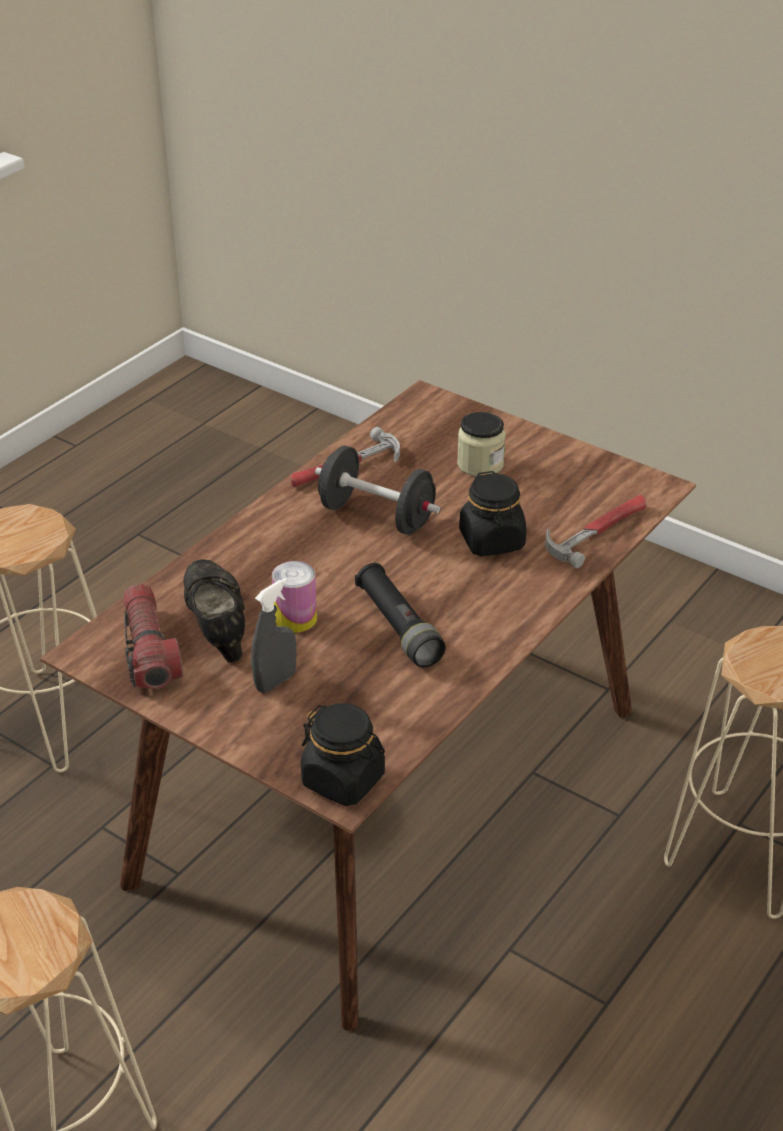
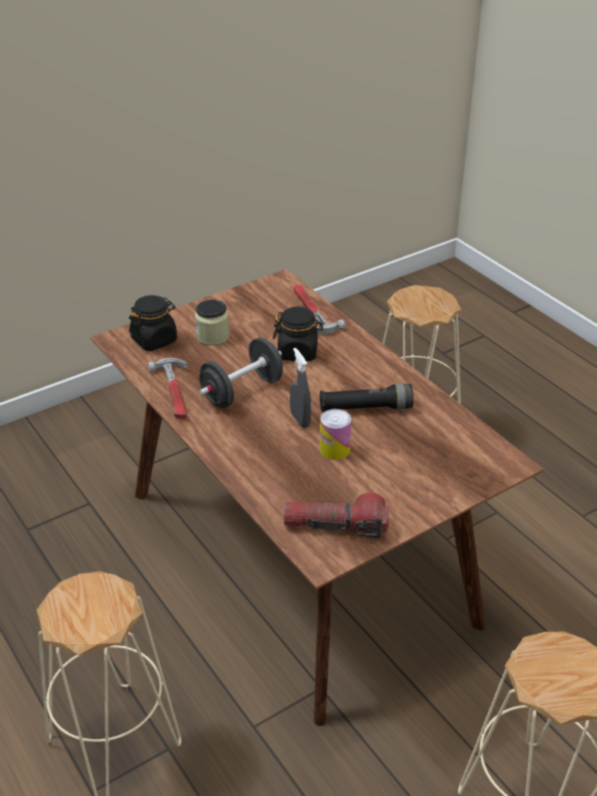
camera: 70 degrees left, 0 degrees up
black shoe [184,559,245,663] -> none
grey spray bottle [251,578,296,693] -> grey spray bottle moved to [290,348,311,428]
black jar [301,703,385,806] -> black jar moved to [129,295,177,351]

